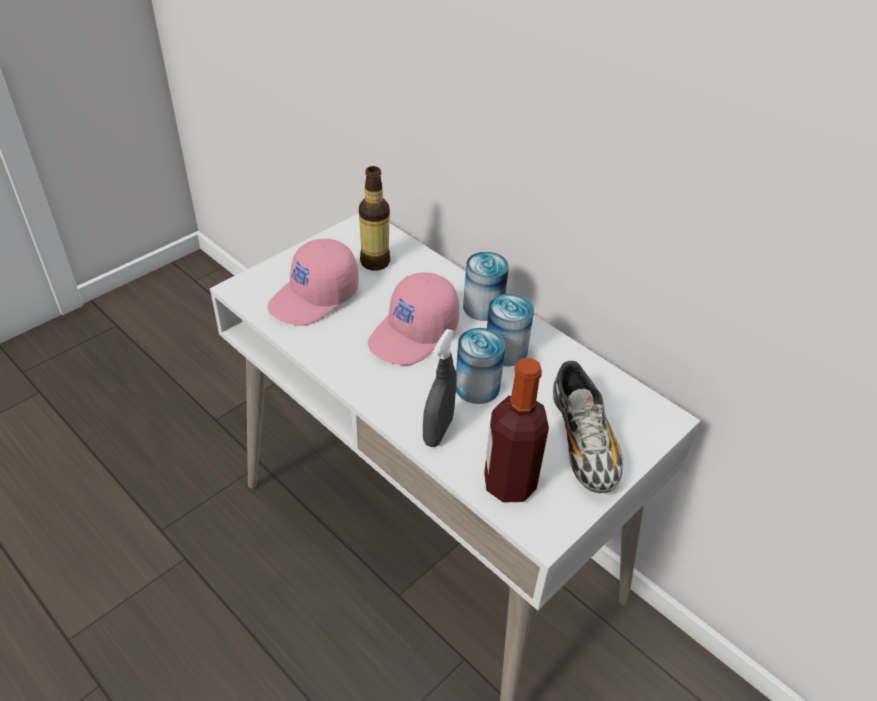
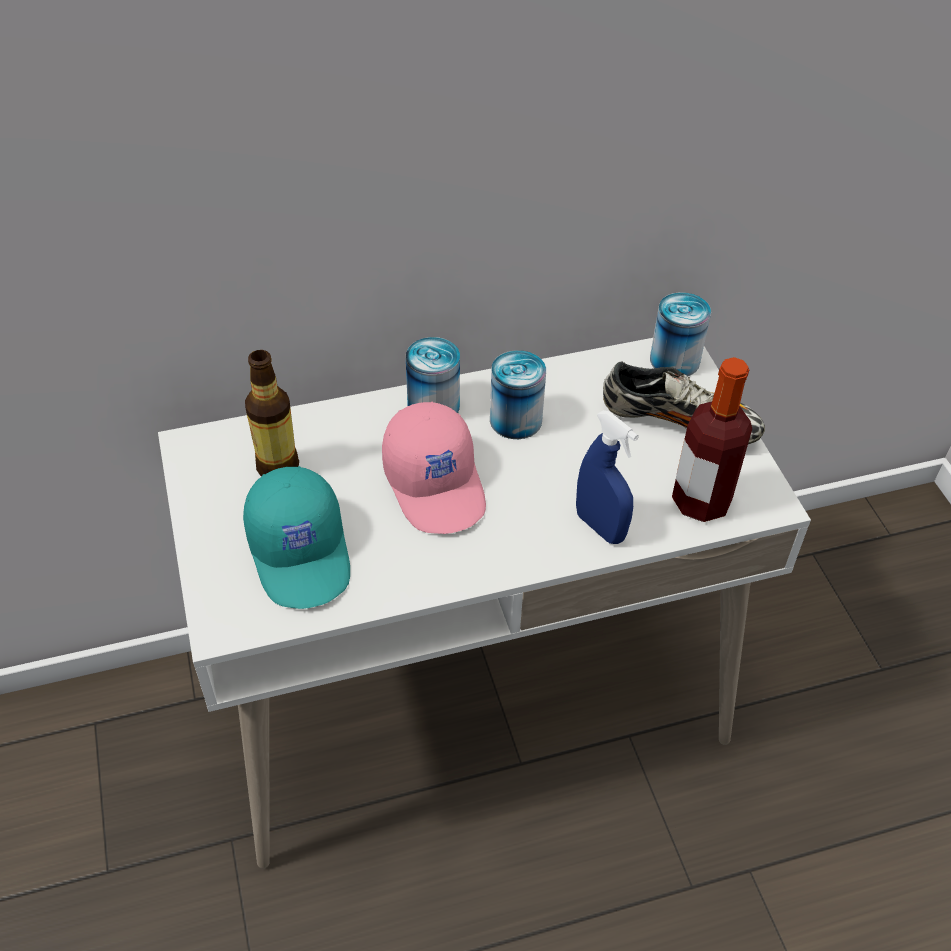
camera: 60 degrees left, 5 degrees up
pink cap [268,239,359,326] -> turquoise cap [243,466,350,609]
grey spray bottle [423,329,456,447] -> blue spray bottle [576,410,639,544]
can [456,328,505,404] -> can moved to [650,292,711,376]

